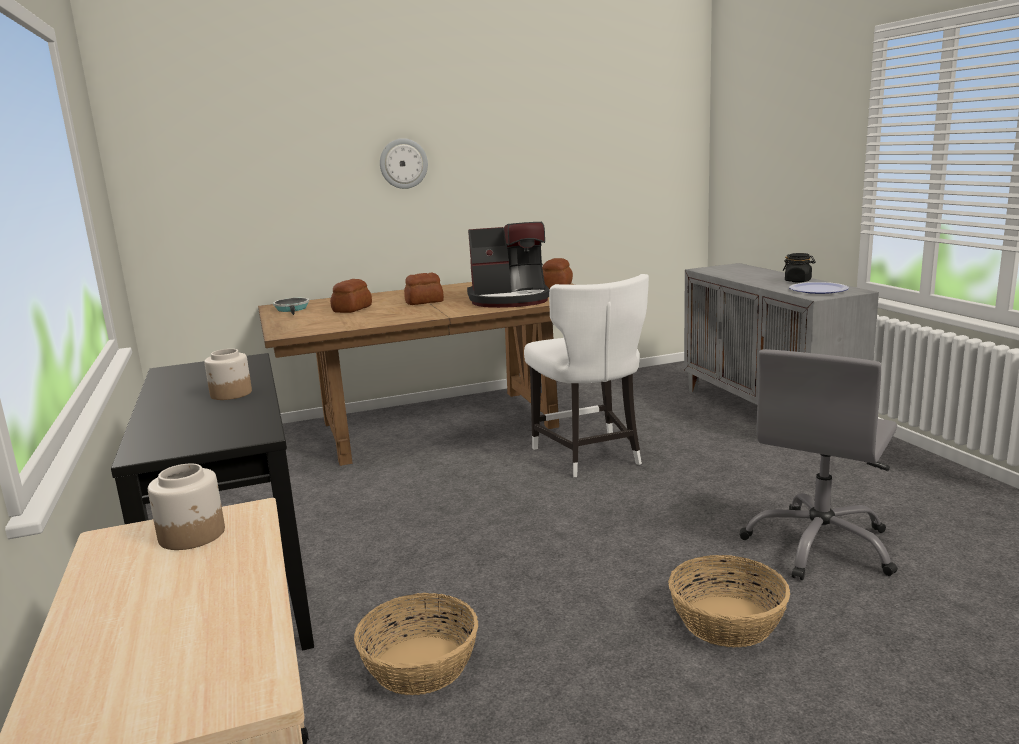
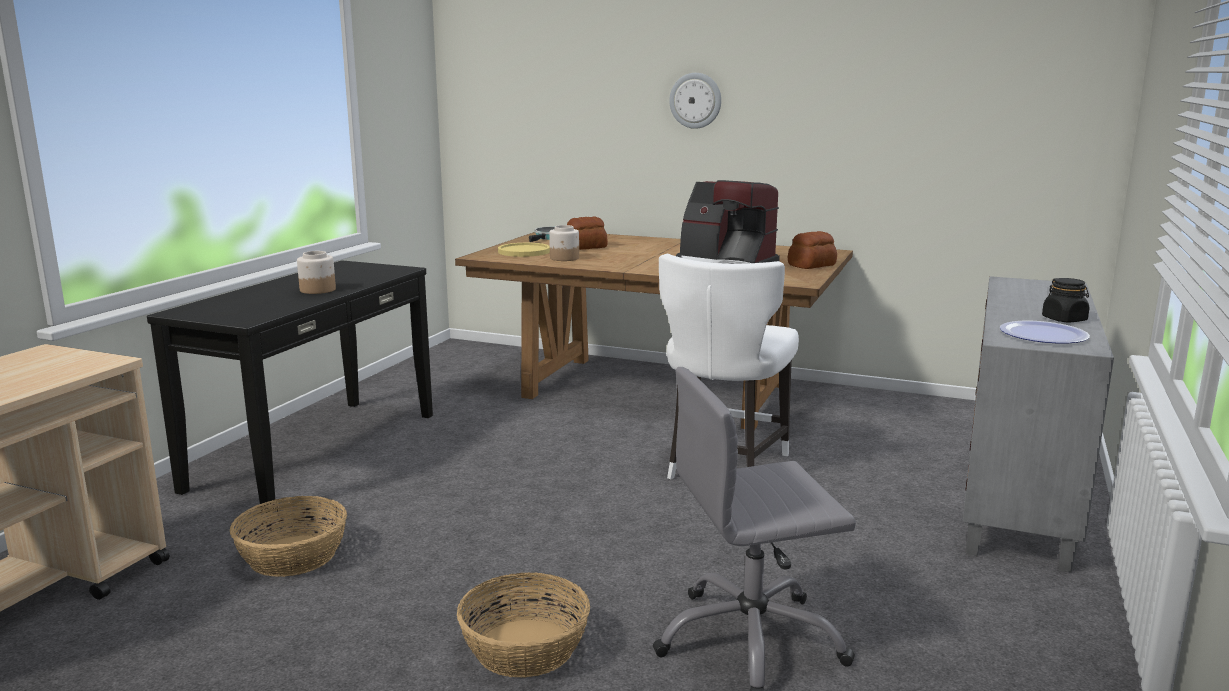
camera: 40 degrees right, 0 degrees up
jar [148,464,225,550] -> jar moved to [549,225,579,261]
bread [404,273,444,305] -> none
none -> yellow plate [498,243,550,257]

